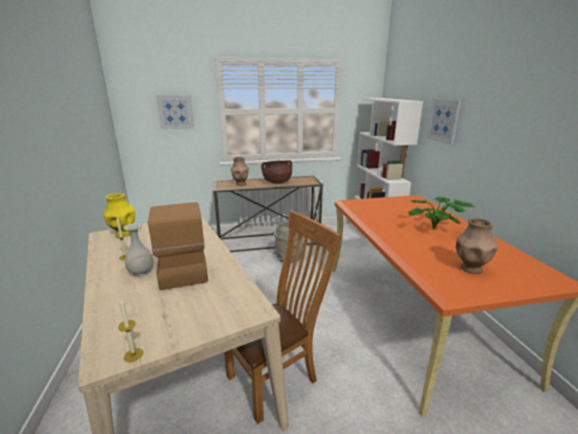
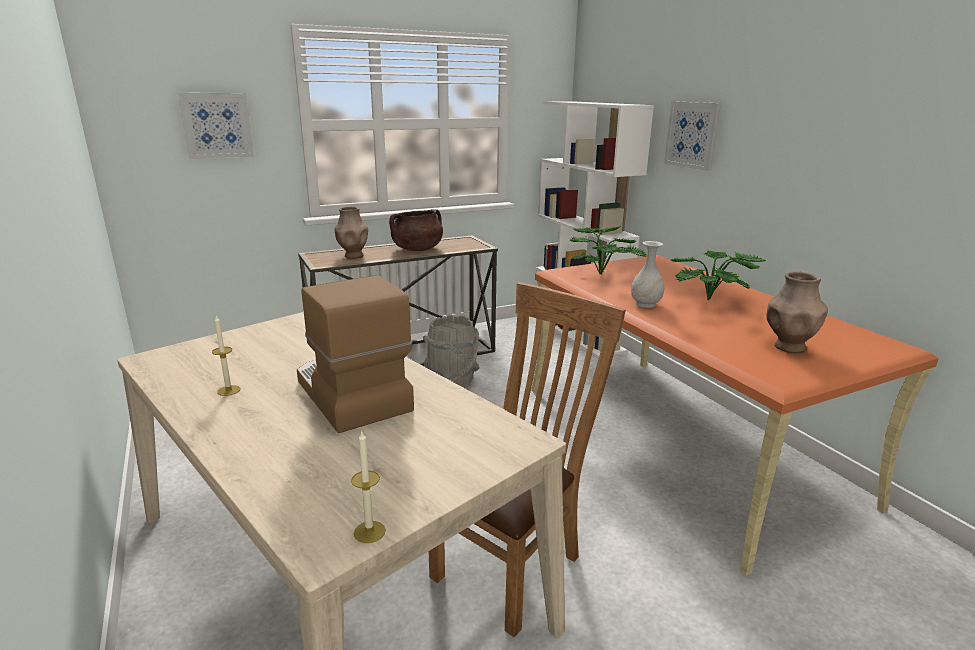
camera: 15 degrees left, 0 degrees up
yellow vase [103,193,135,236] -> none
white vase [123,223,154,277] -> white vase moved to [631,241,664,308]
none -> potted plant [570,226,646,275]

